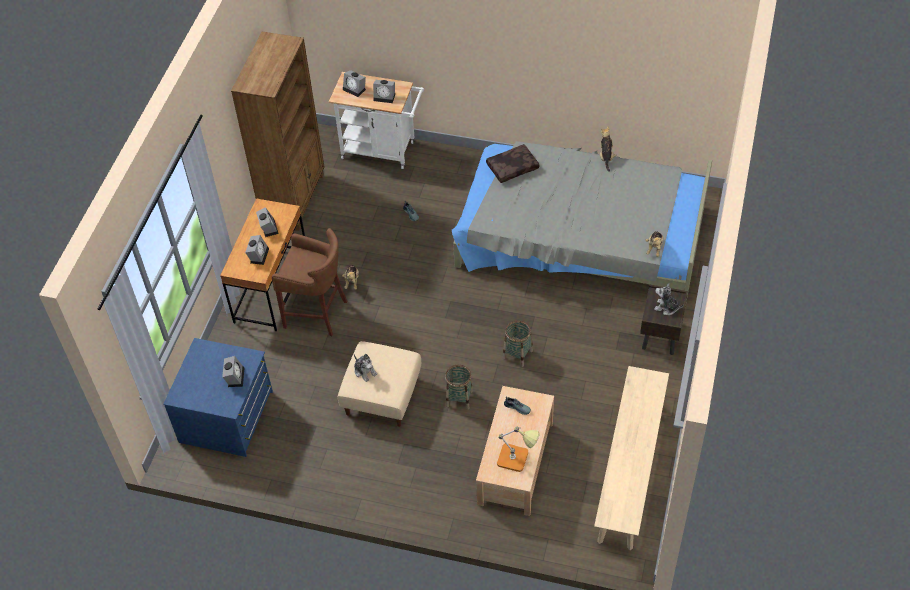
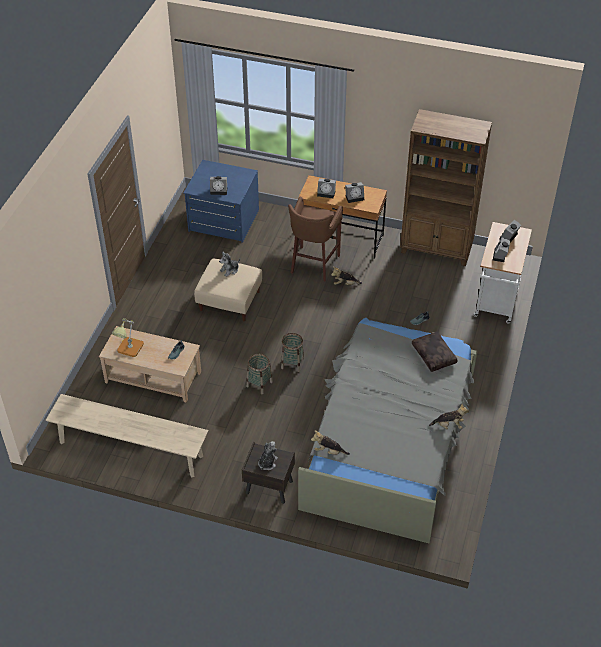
camera: 90 degrees right, 5 degrees down
basket [445,365,473,410] -> basket moved to [281,333,304,372]

